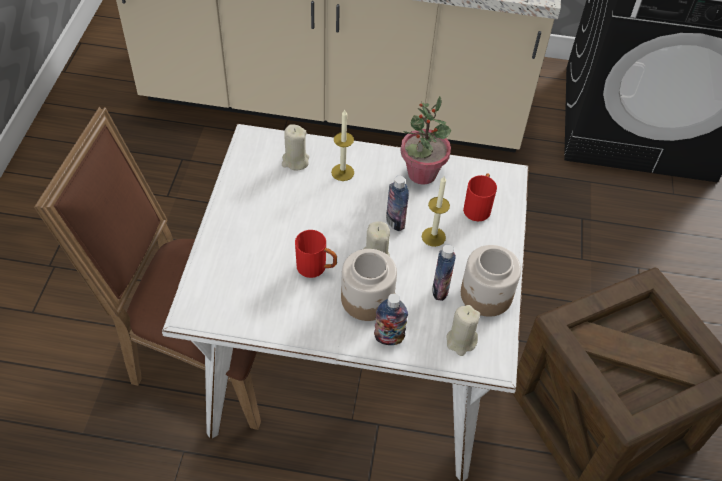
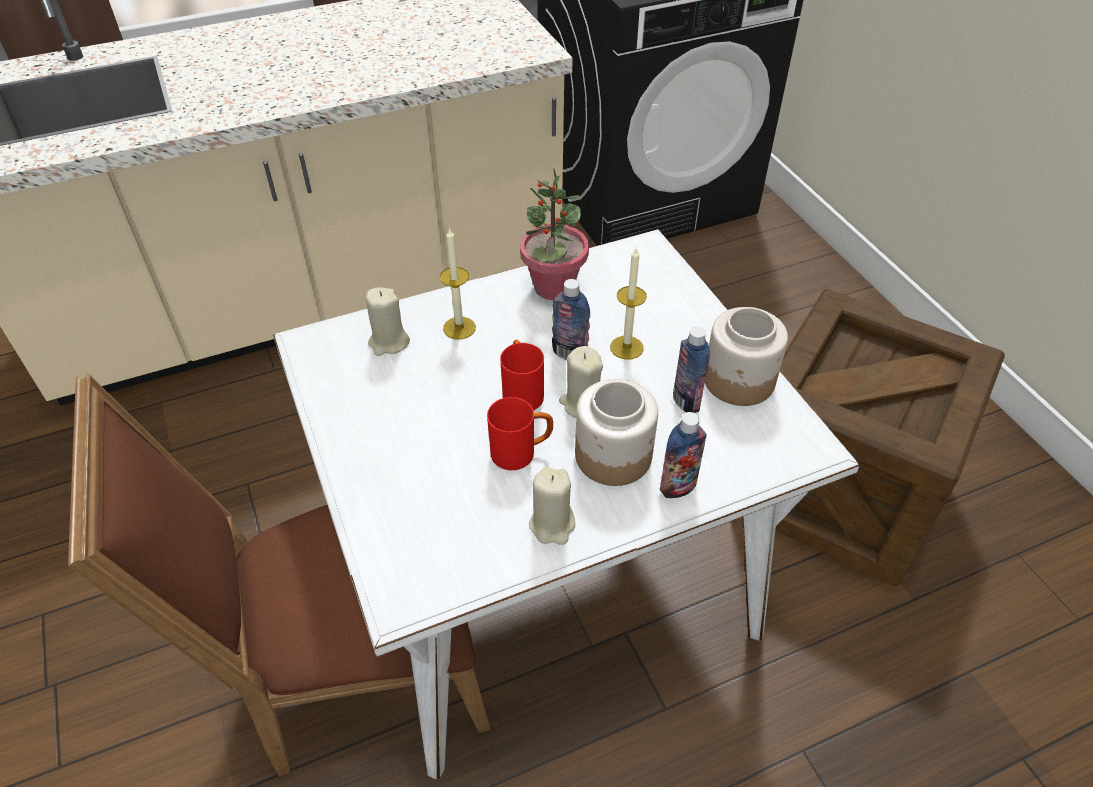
camera: 30 degrees left, 5 degrees down
beige candle [446,305,480,356] -> beige candle moved to [529,467,575,545]
red mug [463,174,497,221] -> red mug moved to [500,340,544,410]

